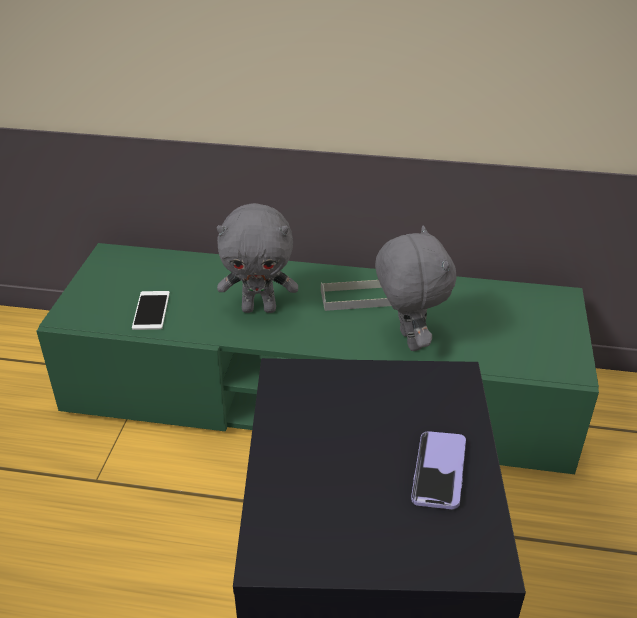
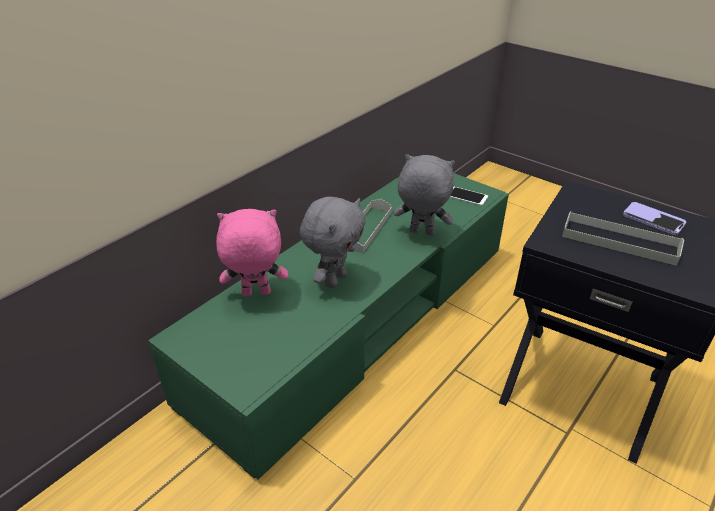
camera: 60 degrees left, 0 degrees up
phone [132,291,170,330] -> phone moved to [450,186,488,206]
none -> pink plush toy [216,209,288,296]
none -> grey tray [562,211,684,266]

